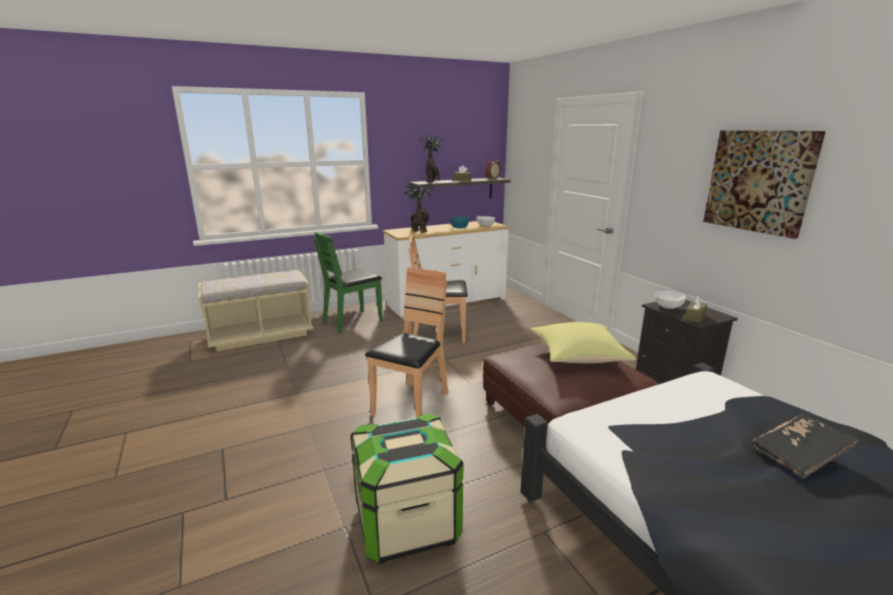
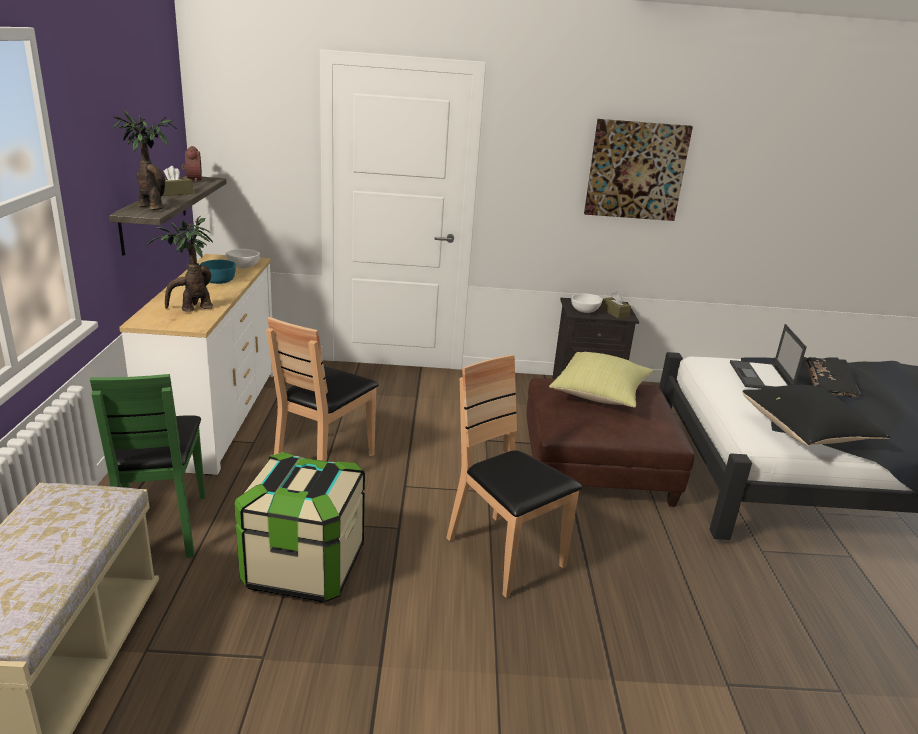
camera: 65 degrees left, 5 degrees up
storage box [351,413,463,564] -> storage box moved to [234,452,365,603]
none -> laptop [730,324,807,389]
none -> black pillow [742,385,891,446]

